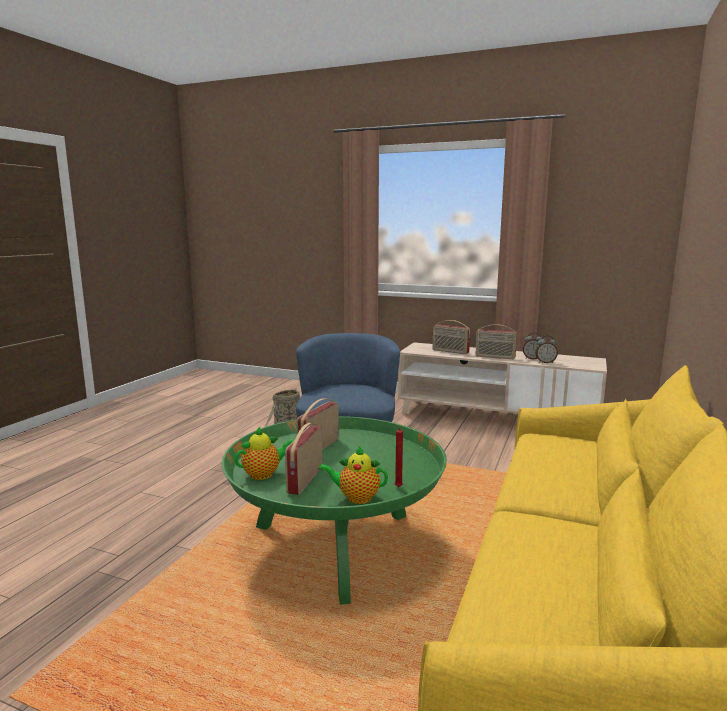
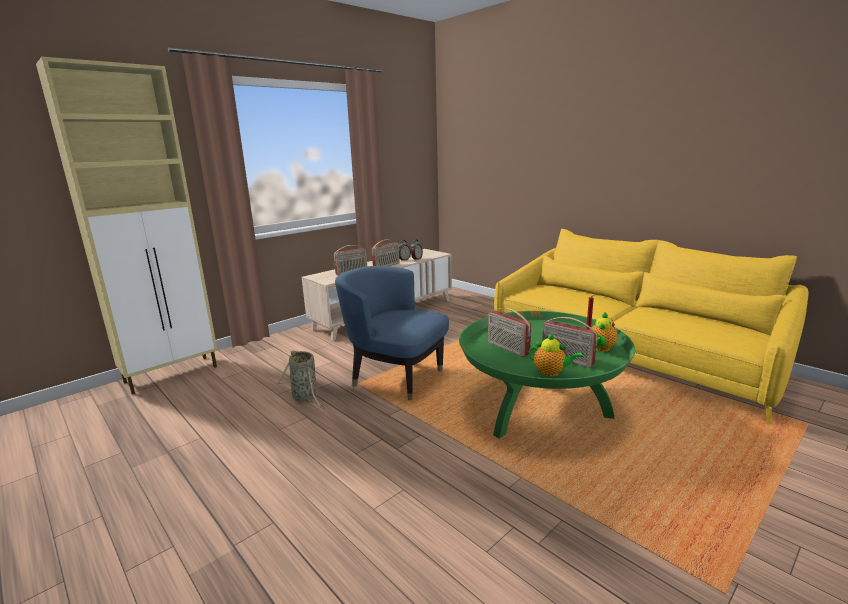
camera: 65 degrees left, 5 degrees up
teapot [235,427,294,480] -> teapot turned 120 degrees clockwise [529,333,584,377]
none -> beige cabinet [36,57,217,395]

